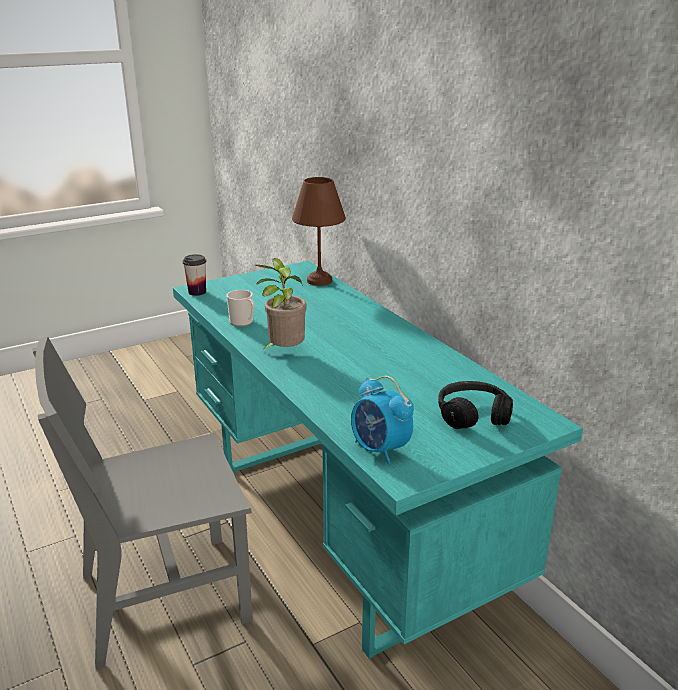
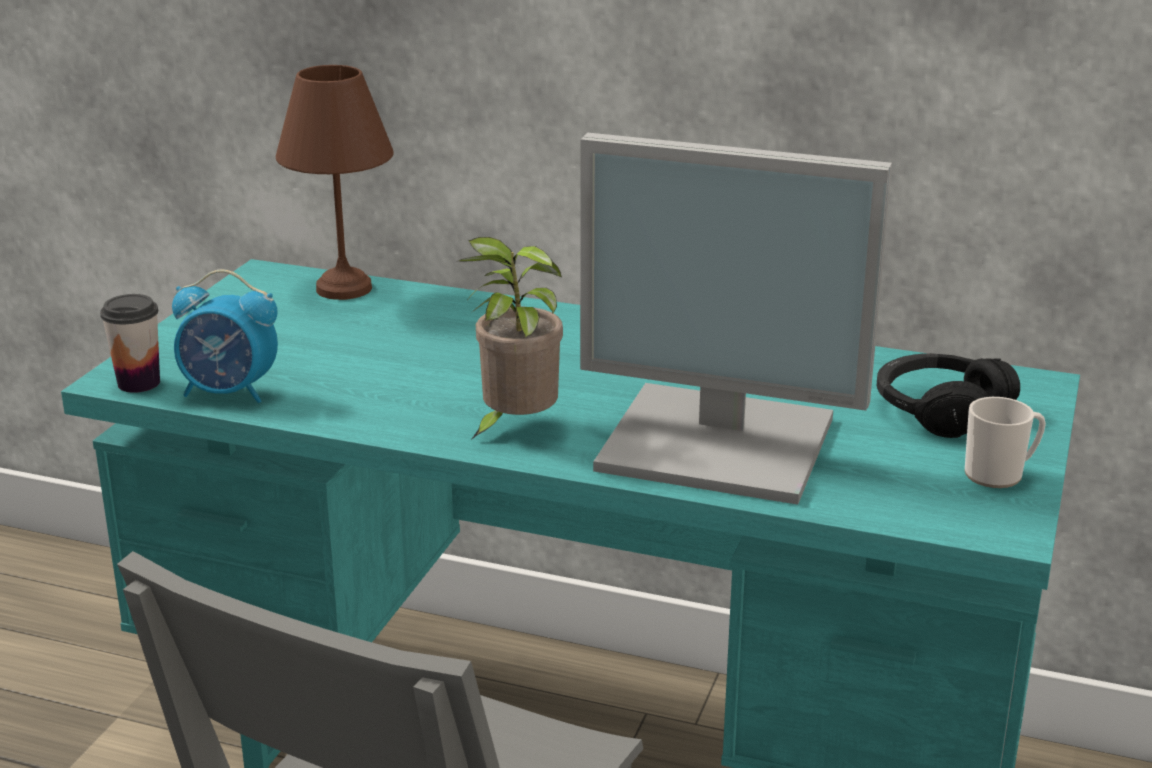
camera: 40 degrees left, 0 degrees up
mug [226,290,255,327] -> mug moved to [965,397,1046,488]
alarm clock [351,376,414,464] -> alarm clock moved to [172,269,278,403]
none -> monitor [580,132,892,505]

